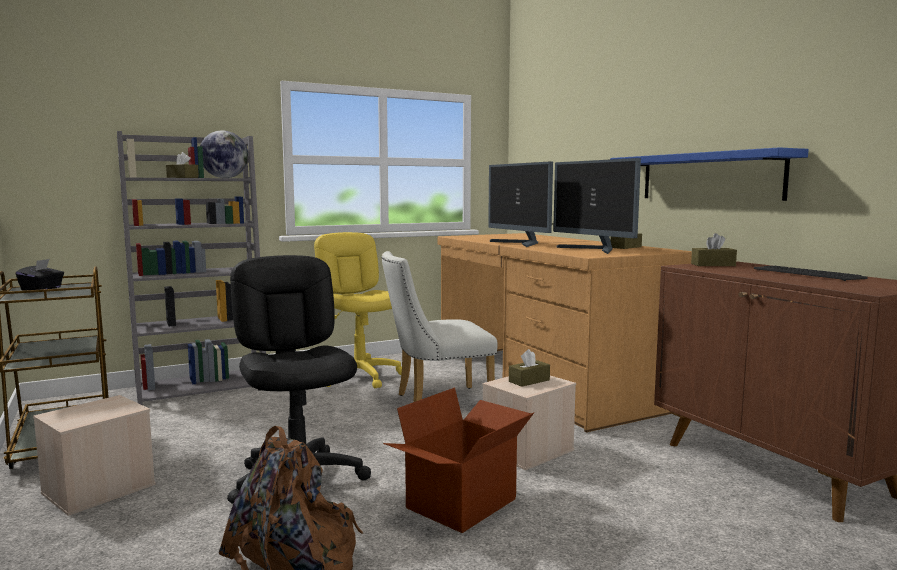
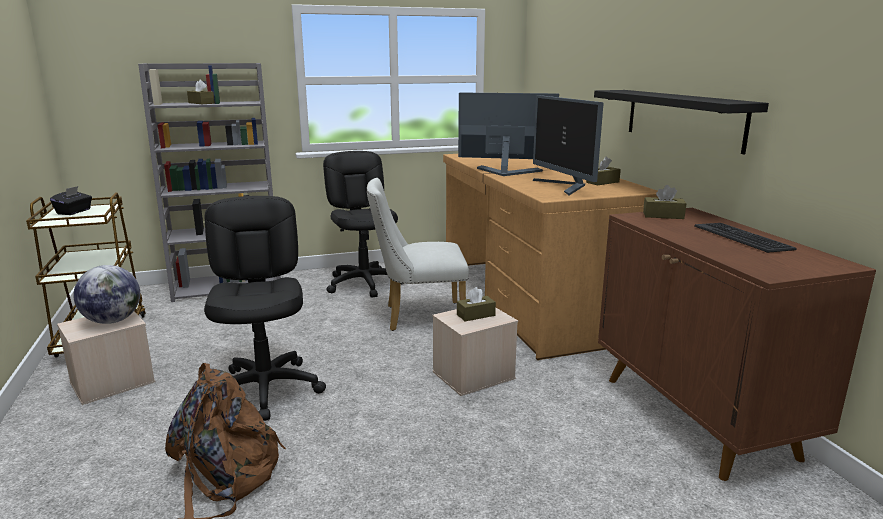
camera: 10 degrees right, 10 degrees up
globe [200,130,248,178] -> globe moved to [73,265,140,324]
yellow office chair [314,232,402,388] -> black office chair [323,151,403,298]
cardboard box [383,387,534,533] -> none
monitor [488,162,553,247] -> monitor turned 120 degrees clockwise [458,93,559,176]
blue shelf [610,147,809,201] -> black shelf [594,90,769,155]

